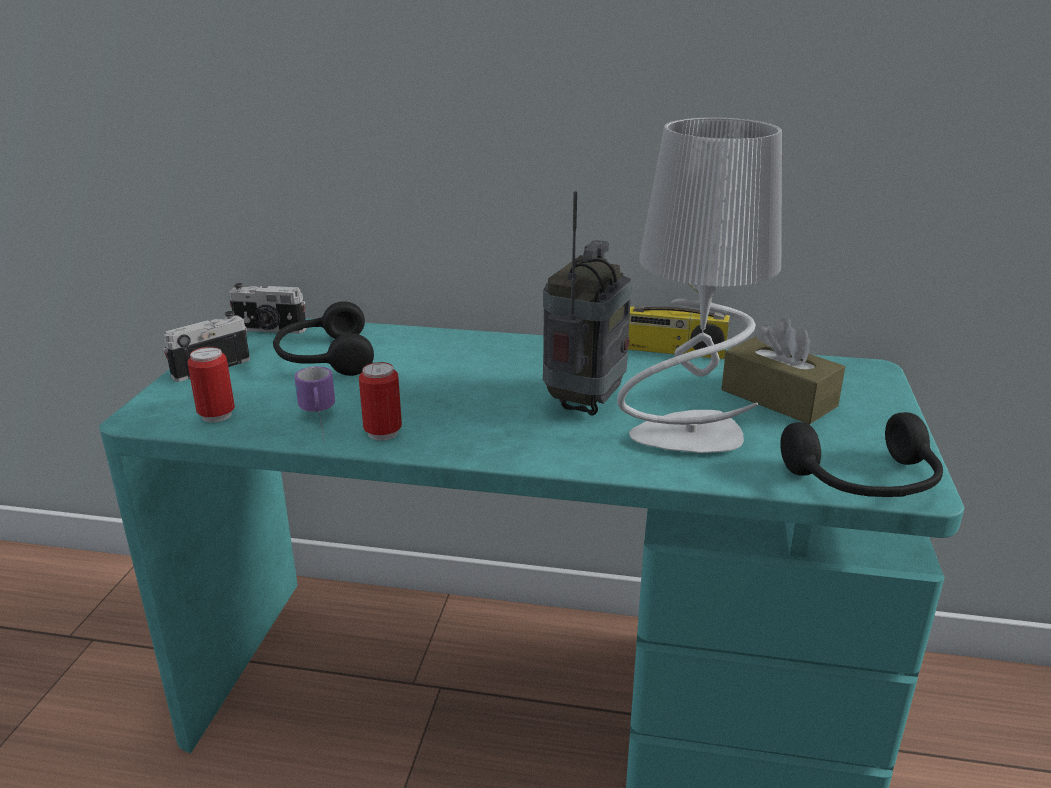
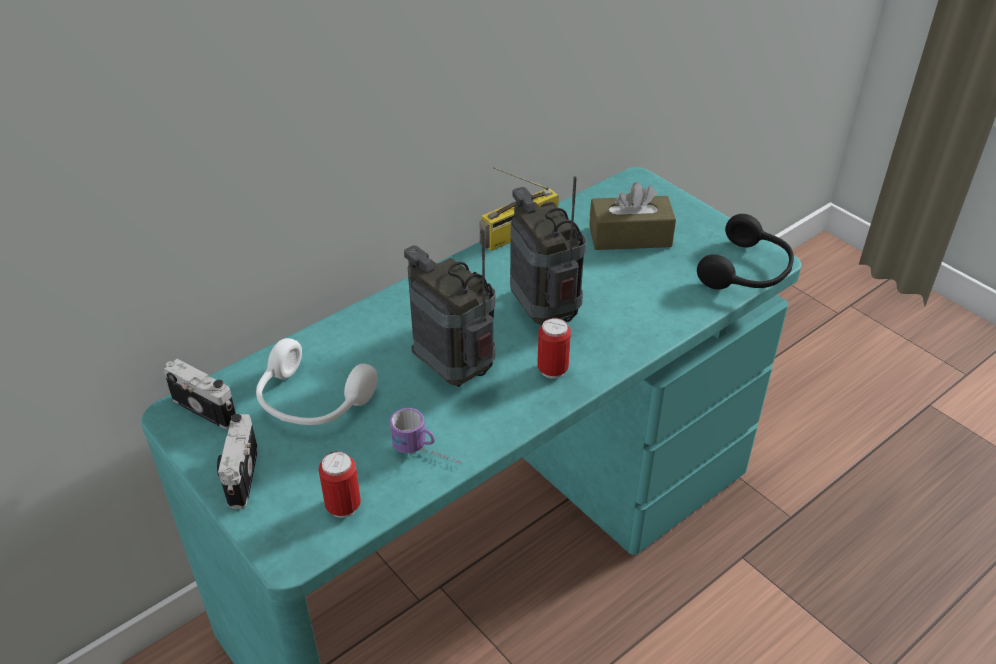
camera: 50 degrees left, 15 degrees up
camera [229,283,307,334] -> camera turned 105 degrees counterclockwise [164,359,236,429]
black headphones [273,301,374,376] -> white headphones [256,338,378,425]
can [359,362,402,441] -> can moved to [537,318,571,379]
grey table lamp [617,117,782,453] -> none
none -> radio [404,229,496,387]

